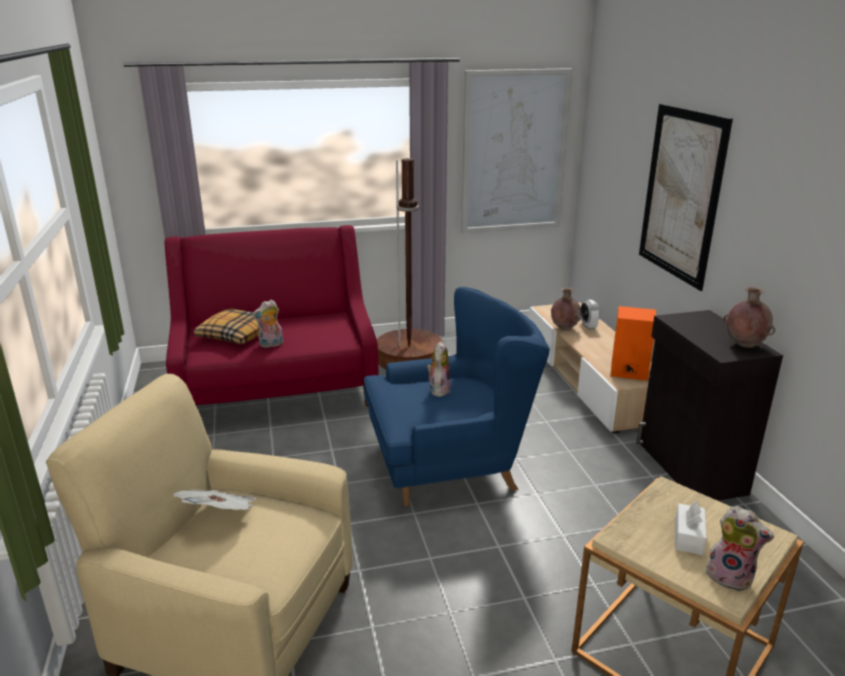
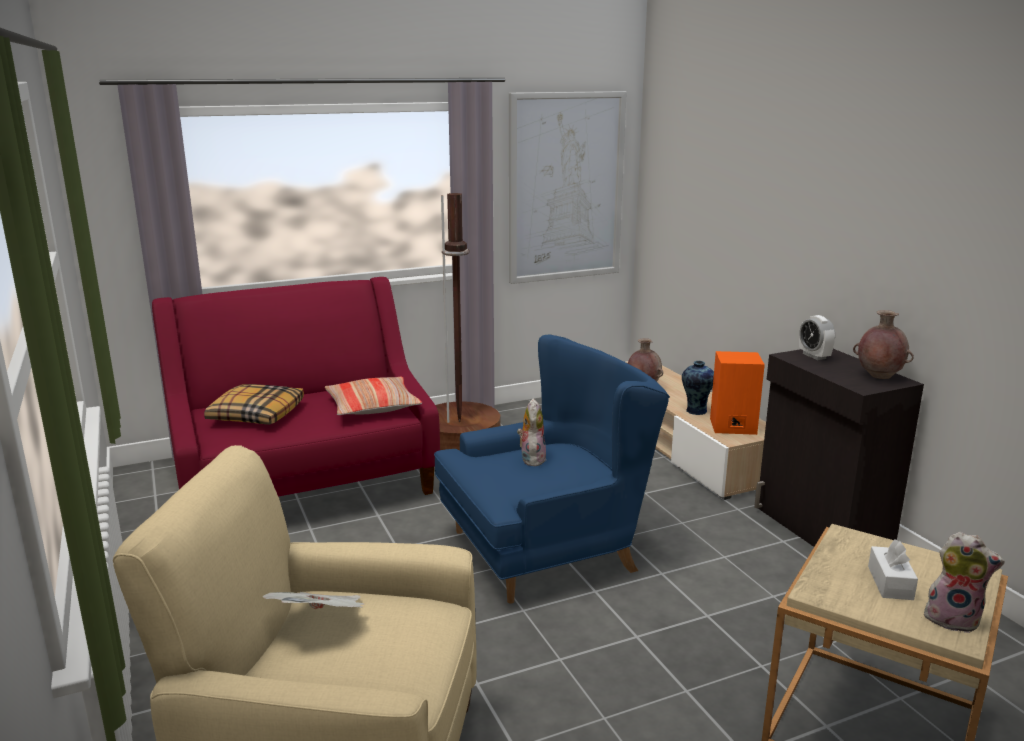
camera: 10 degrees left, 5 degrees down
plush toy [252,300,283,348] -> none
alarm clock [581,300,600,329] -> alarm clock moved to [799,315,835,360]
picture [639,104,733,291] -> none
none -> pillow [325,377,422,415]
none -> vase [682,361,714,415]

